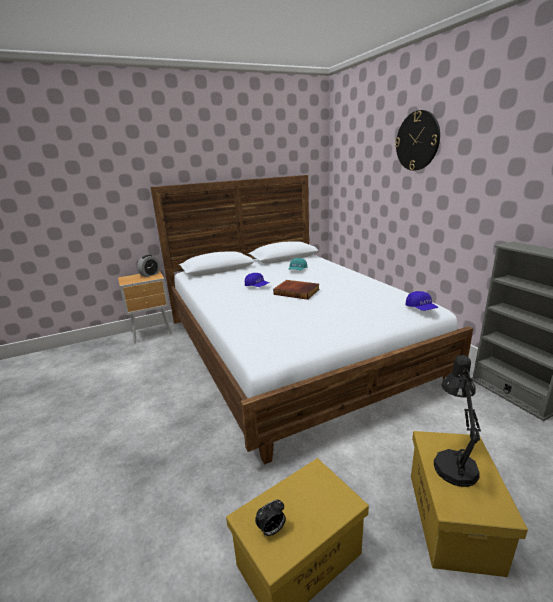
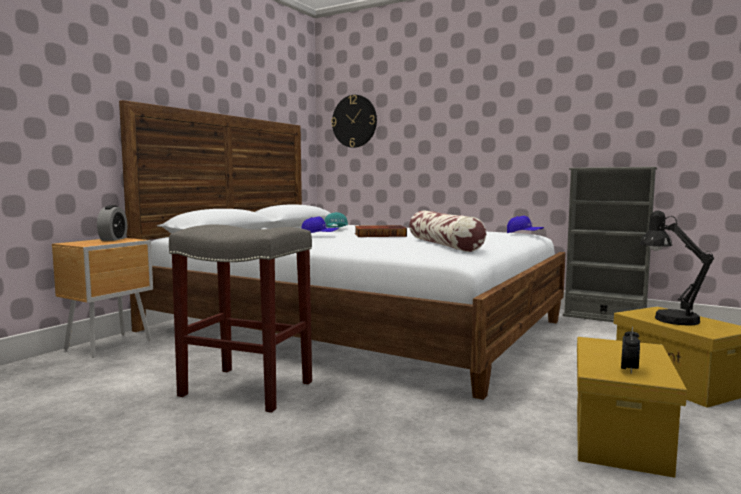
camera: 35 degrees left, 15 degrees down
wall clock [395,110,440,171] -> wall clock moved to [331,95,377,148]
none -> grey stool [169,224,312,413]
none -> pillow [409,210,486,252]

